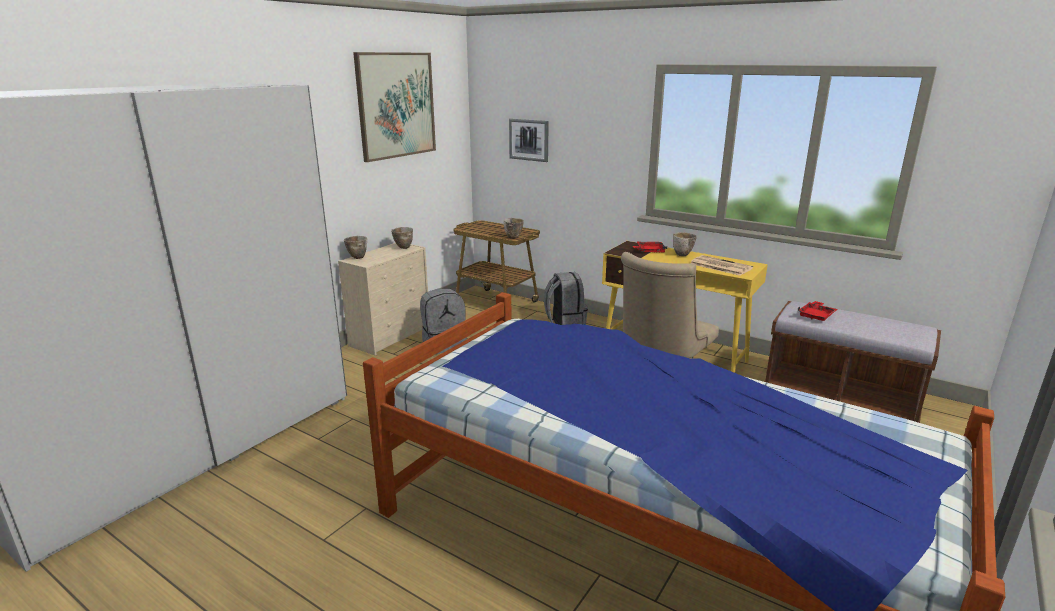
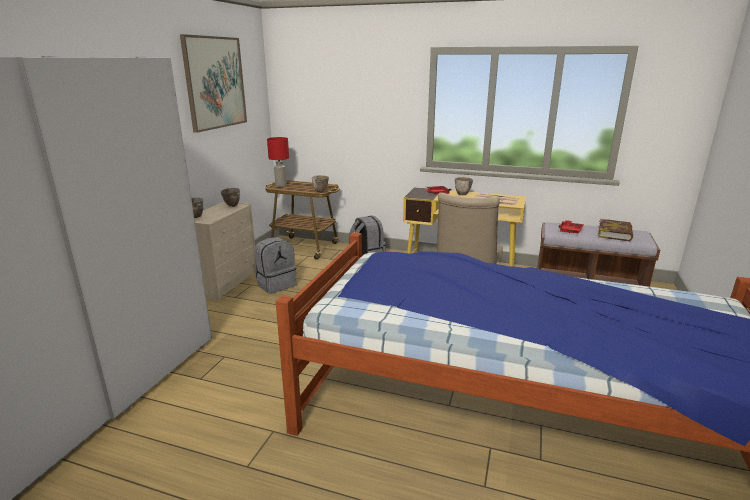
camera: 15 degrees left, 0 degrees up
picture [509,119,549,162] -> none
none -> red table lamp [267,137,289,187]
none -> book [598,219,633,241]

